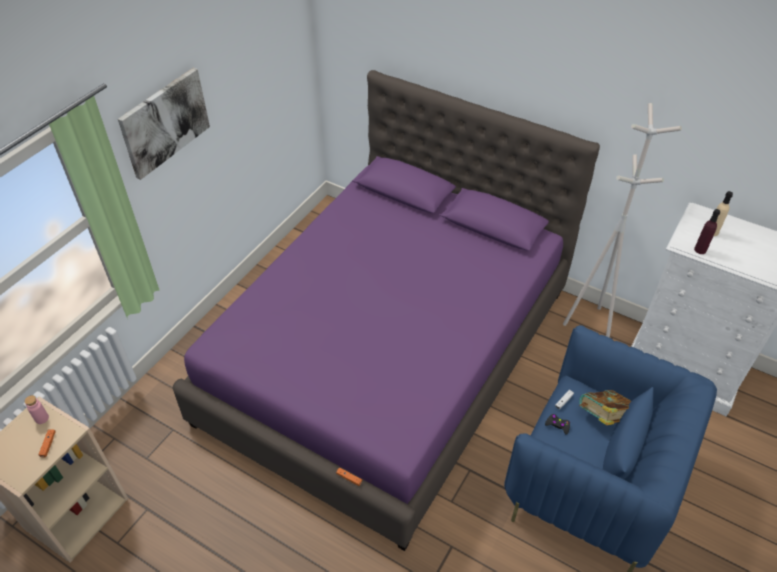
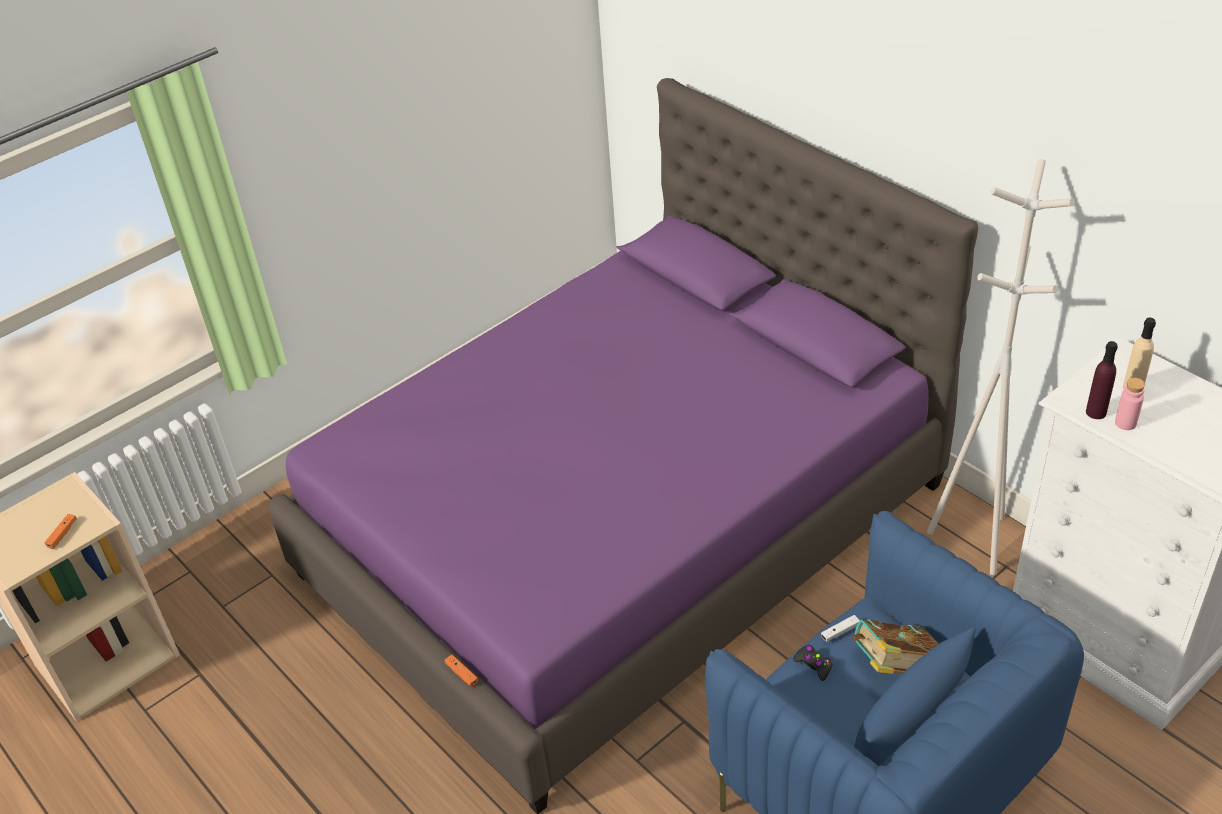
camera: 20 degrees right, 5 degrees down
pink bottle [24,395,49,424] -> pink bottle moved to [1115,378,1145,430]
picture [118,68,210,180] -> none

